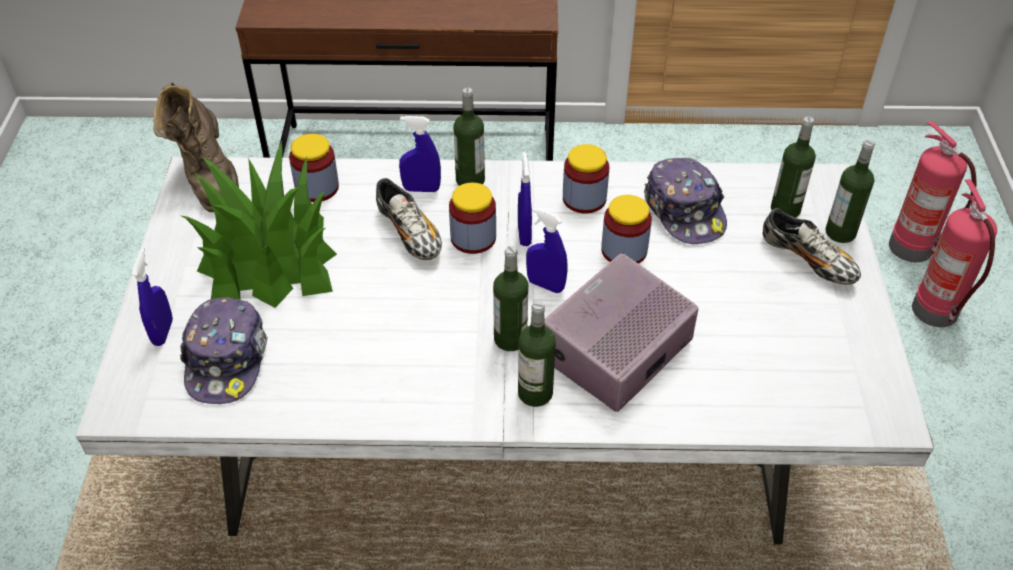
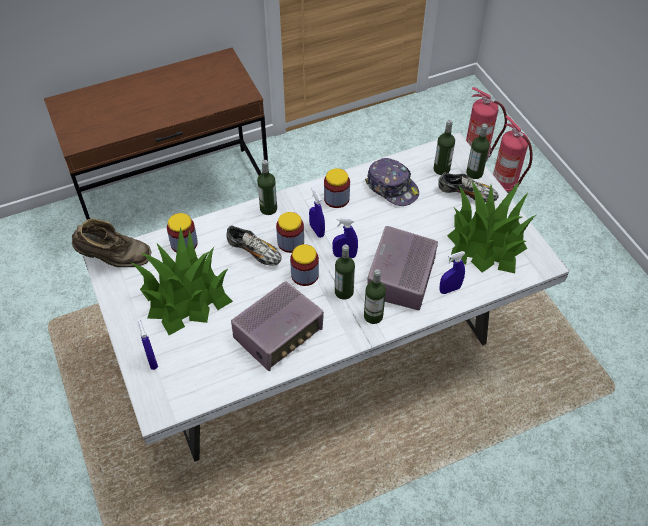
camera: 25 degrees left, 5 degrees up
brown boot [153,82,239,212] -> brown boot turned 45 degrees counterclockwise [72,218,151,267]
cap [180,298,267,404] -> none
blue spray bottle [399,116,441,192] -> blue spray bottle moved to [439,251,465,294]
jar [601,195,652,264] -> jar moved to [290,244,319,286]
none -> radio [231,281,324,371]
none -> potted plant [447,181,536,273]

